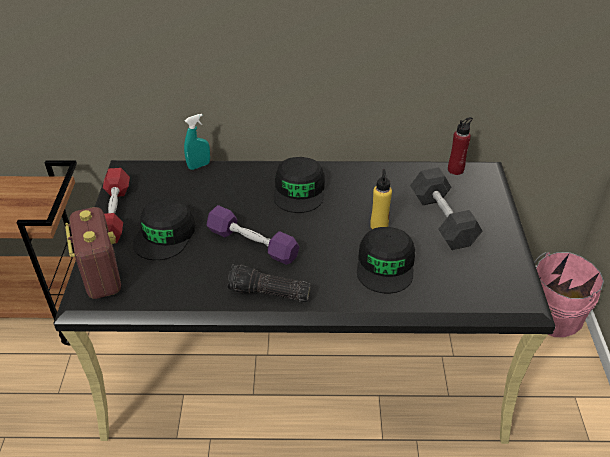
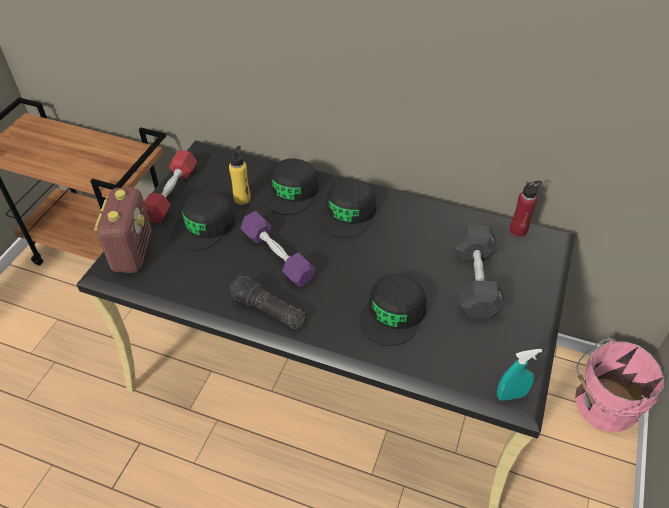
camera: 20 degrees right, 5 degrees up
turquoise spray bottle [184,114,210,170] -> turquoise spray bottle moved to [497,349,542,401]
yellow bottle [370,169,392,229] -> yellow bottle moved to [229,146,251,205]
none -> black cap [263,158,319,215]

